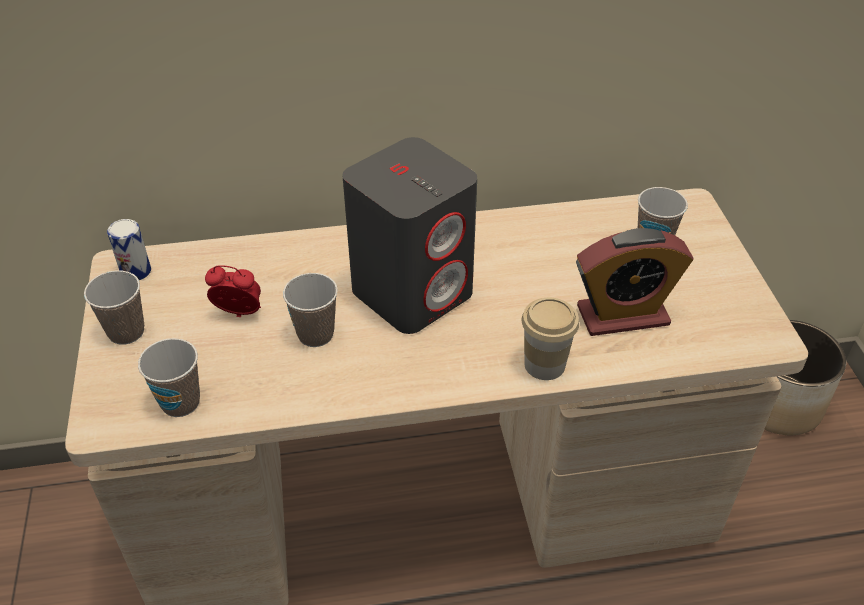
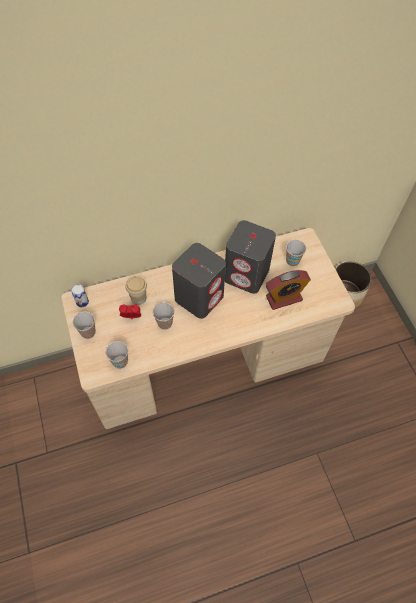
camera: 10 degrees left, 15 degrees up
cup [522,298,579,380] -> cup moved to [125,276,147,305]
none -> grey speaker [225,220,276,294]

